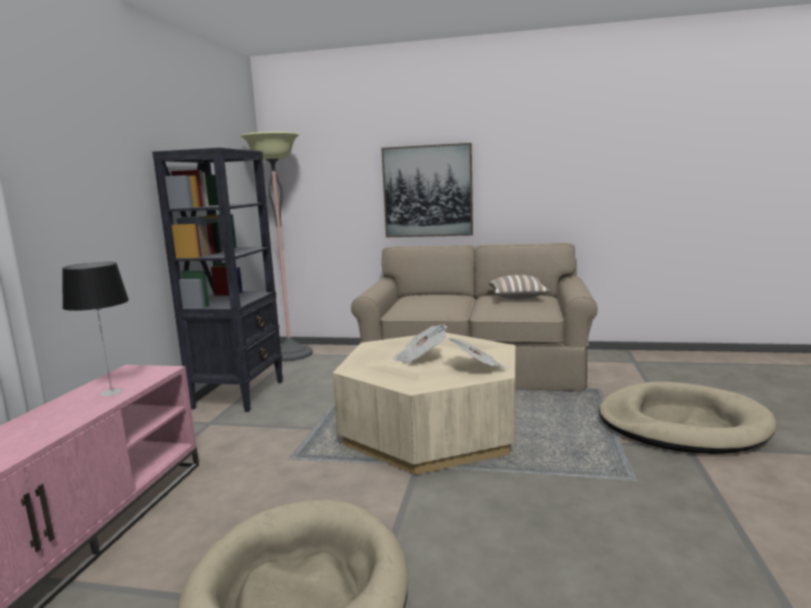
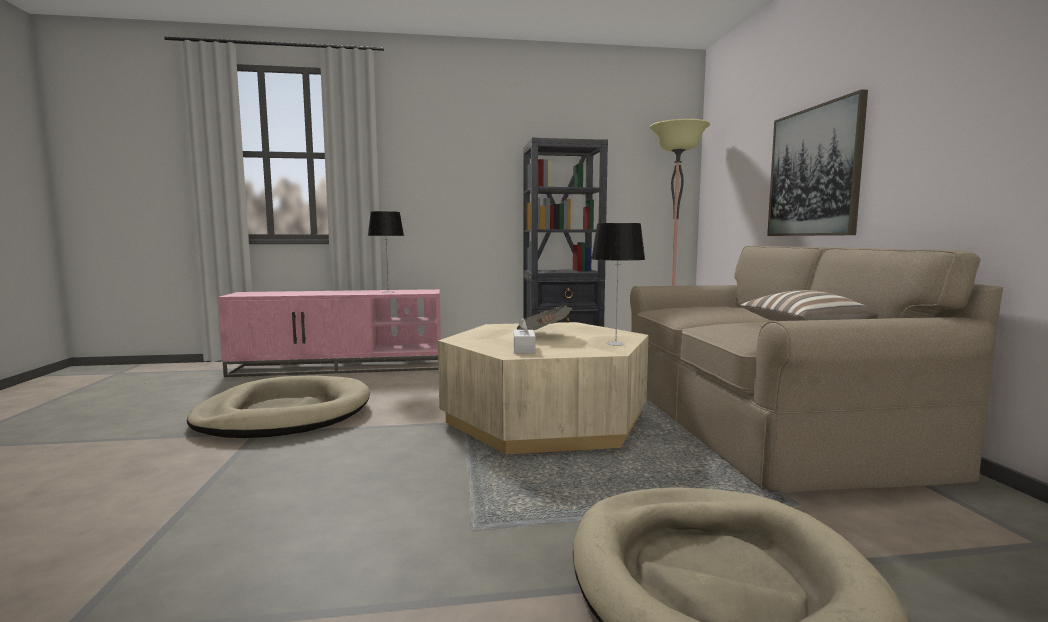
camera: 70 degrees right, 5 degrees down
newspaper [447,338,507,369] -> white tissue box [514,317,536,353]
none -> table lamp [591,223,645,346]

